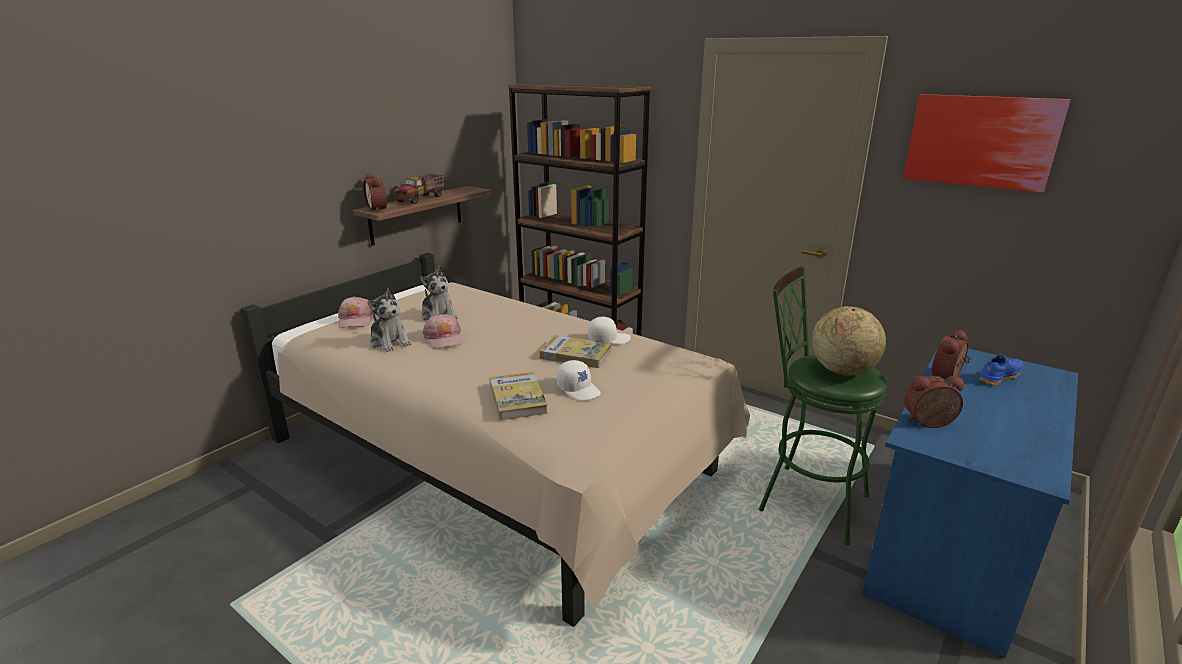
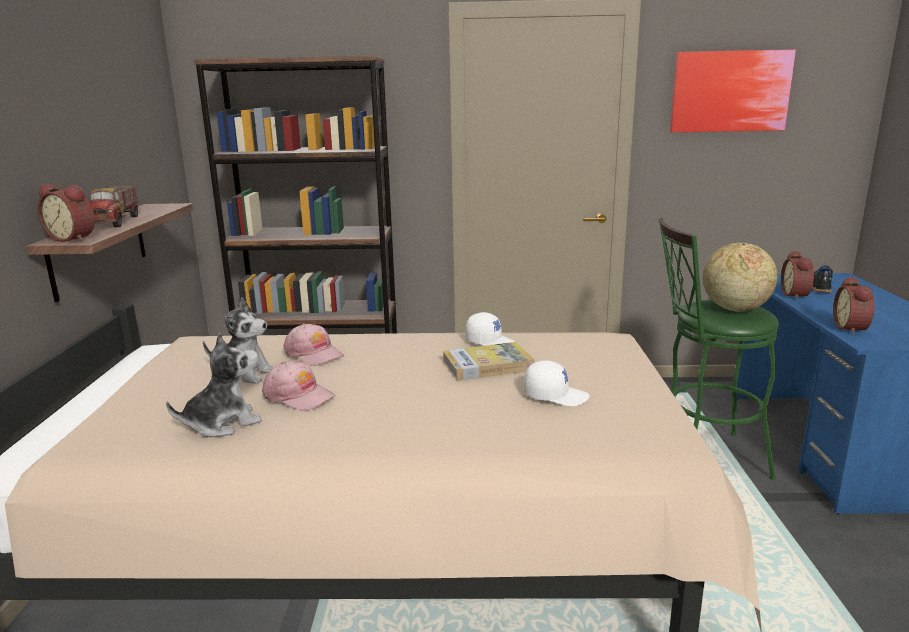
camera: 35 degrees left, 5 degrees down
pink cap [338,296,373,328] -> pink cap moved to [284,323,344,366]
plush toy [367,288,412,352] -> plush toy turned 45 degrees counterclockwise [166,332,262,437]
book [489,372,548,420] -> none
white cap [588,317,631,344] -> white cap turned 75 degrees clockwise [465,312,517,346]
alarm clock [904,376,964,428] -> alarm clock turned 45 degrees counterclockwise [833,277,875,335]
blue shoe [978,355,1023,385] -> black shoe [813,265,833,292]

